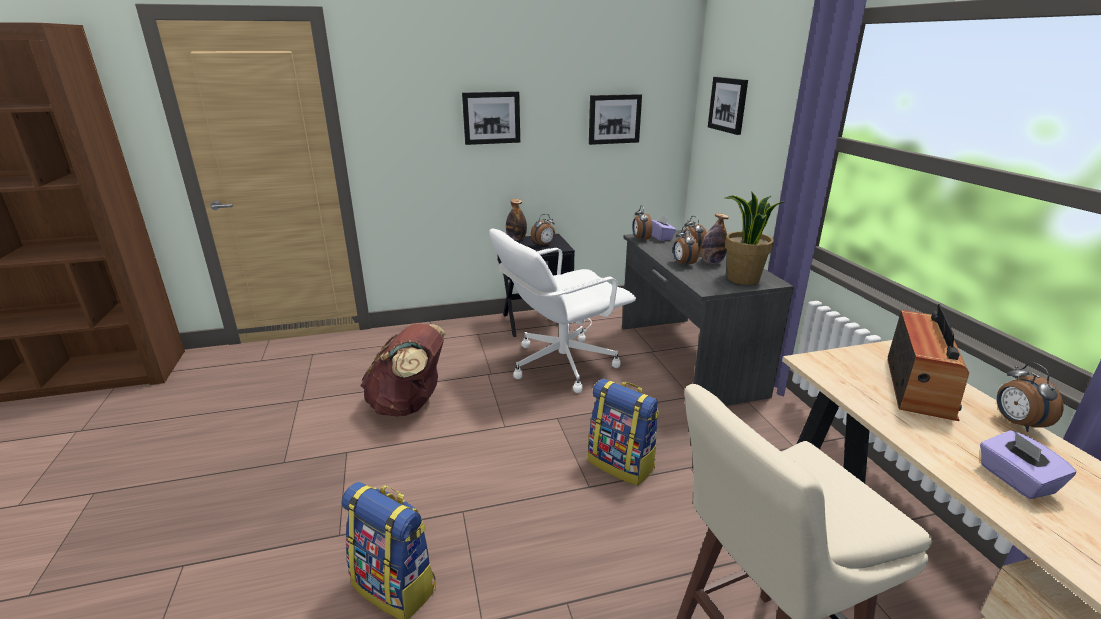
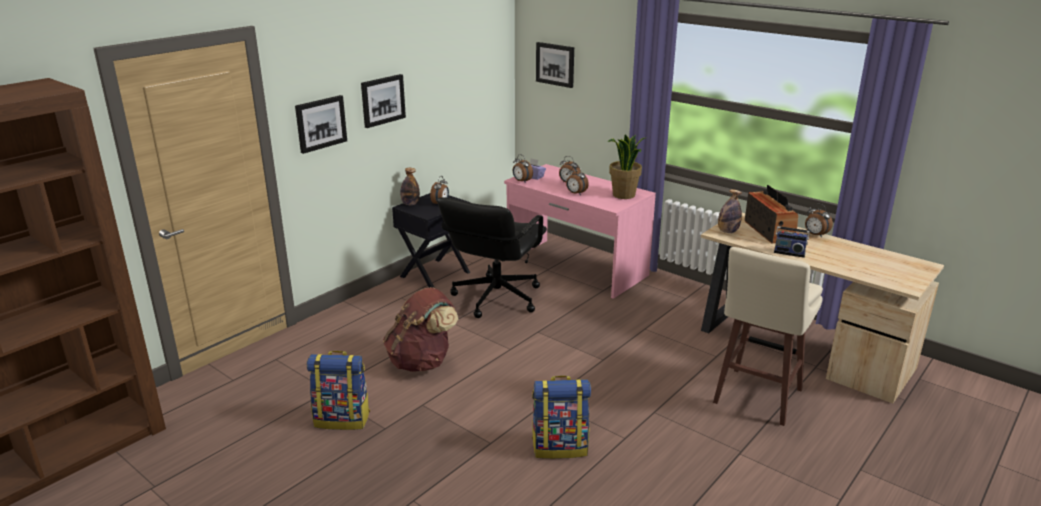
camera: 35 degrees left, 0 degrees up
white office chair [489,229,636,393] -> black office chair [437,197,547,318]
backpack [588,378,659,486] -> backpack moved to [307,351,370,430]
picture [589,94,642,145] -> picture moved to [295,95,347,154]
grey desk [622,230,794,406] -> pink desk [504,164,656,299]
bottle [700,213,729,264] -> bottle moved to [718,189,742,233]
purple tissue box [980,430,1076,499] -> none
none -> radio [774,220,810,258]

